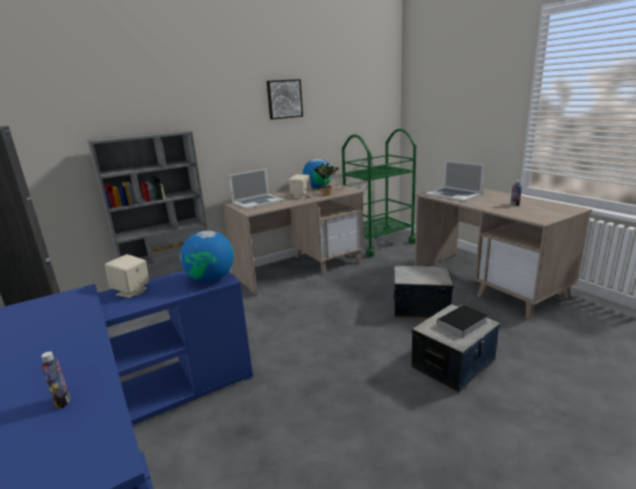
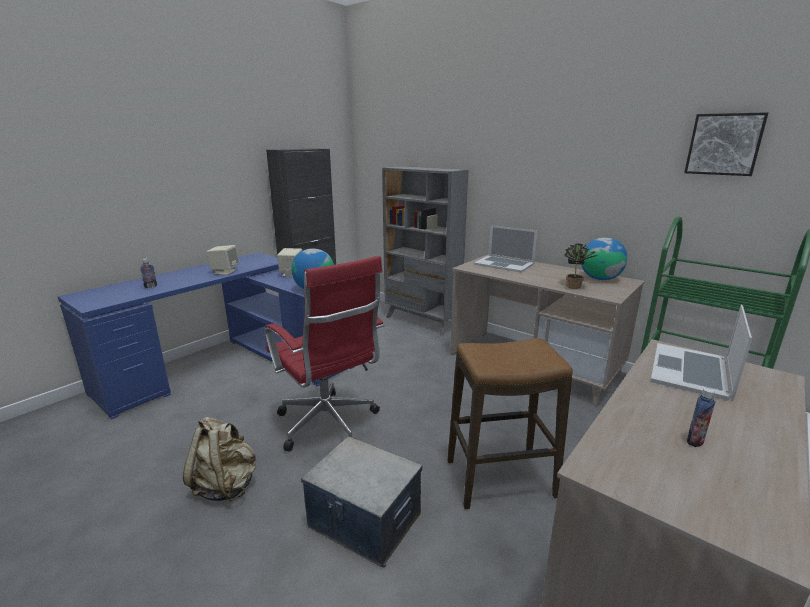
camera: 70 degrees right, 0 degrees up
picture [267,79,303,119] -> picture moved to [684,112,768,176]
beige speaker [289,174,311,198] -> beige speaker moved to [206,245,239,275]
storage box [393,266,453,318] -> stool [448,338,573,509]
book [433,305,488,338] -> none
none -> beige backpack [183,417,256,501]
none -> red office chair [265,256,384,451]

